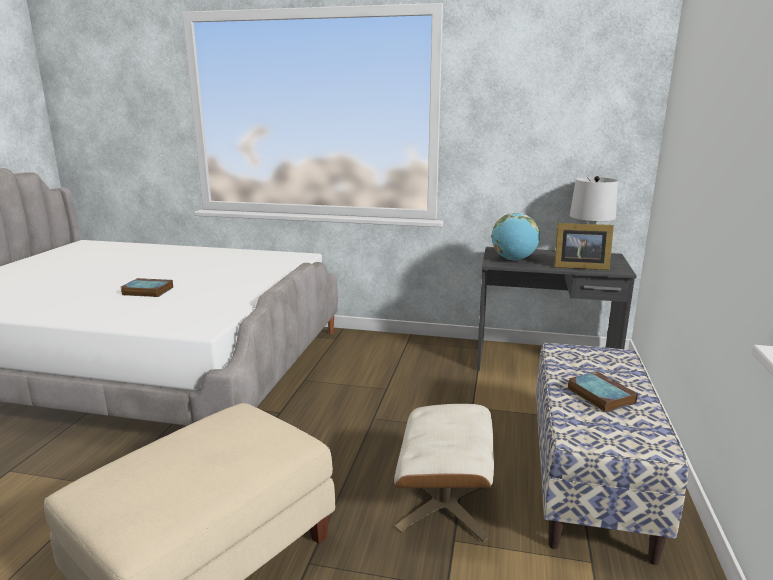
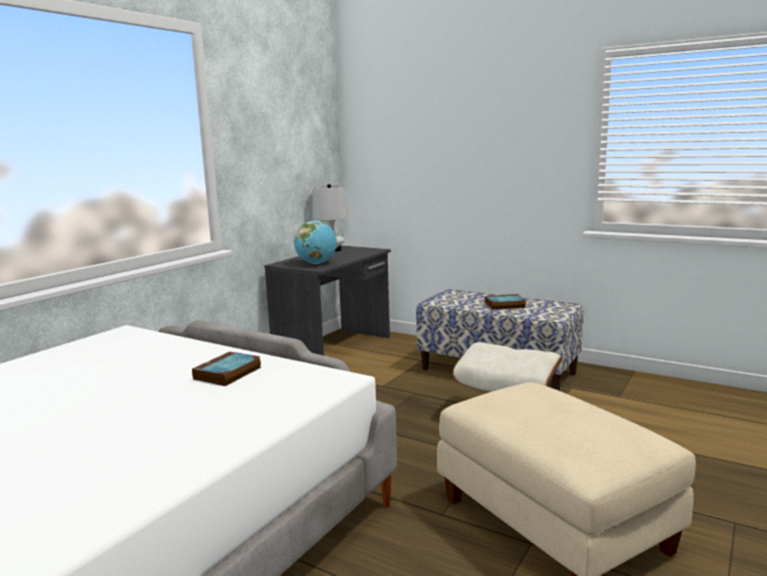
camera: 70 degrees left, 5 degrees down
book [121,278,173,297] -> book moved to [192,351,261,386]
picture frame [554,223,614,270] -> none

